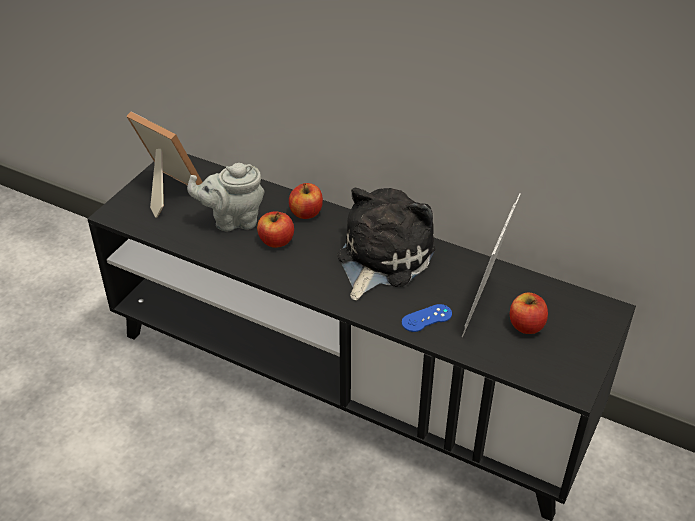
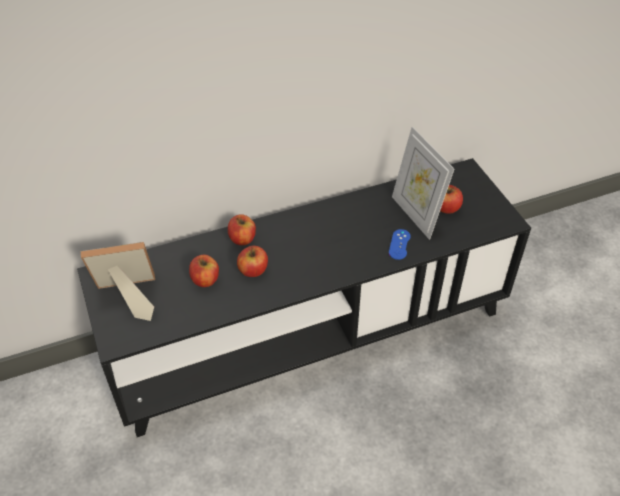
camera: 50 degrees left, 5 degrees up
grey teapot [187,163,264,231] -> apple [189,255,219,287]
plush toy [337,188,436,300] -> none

